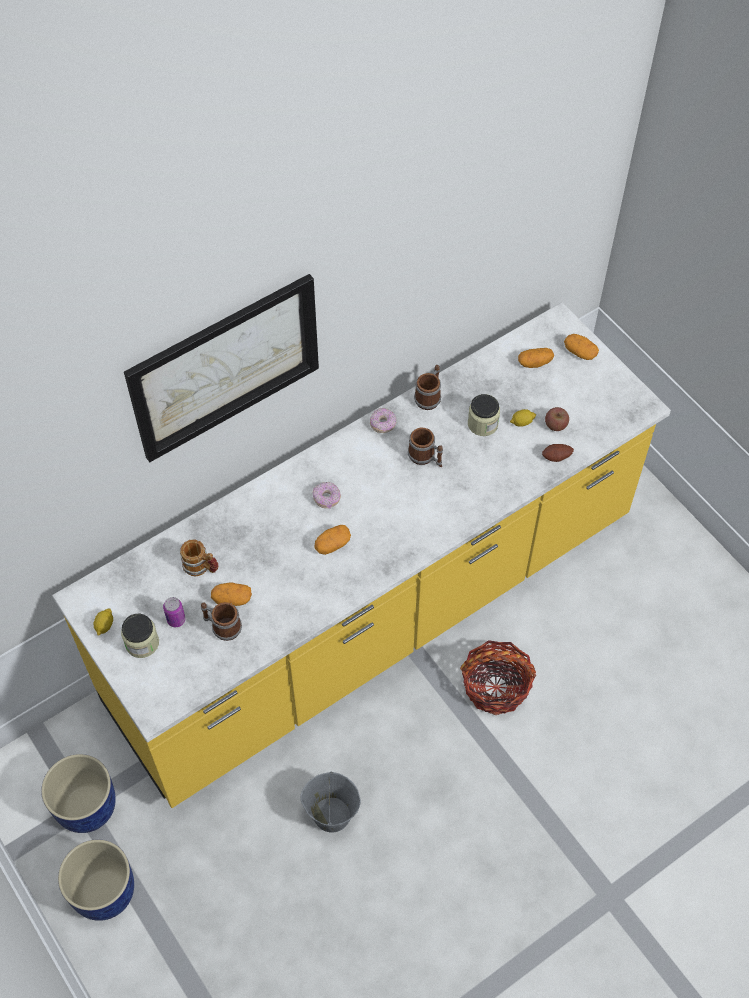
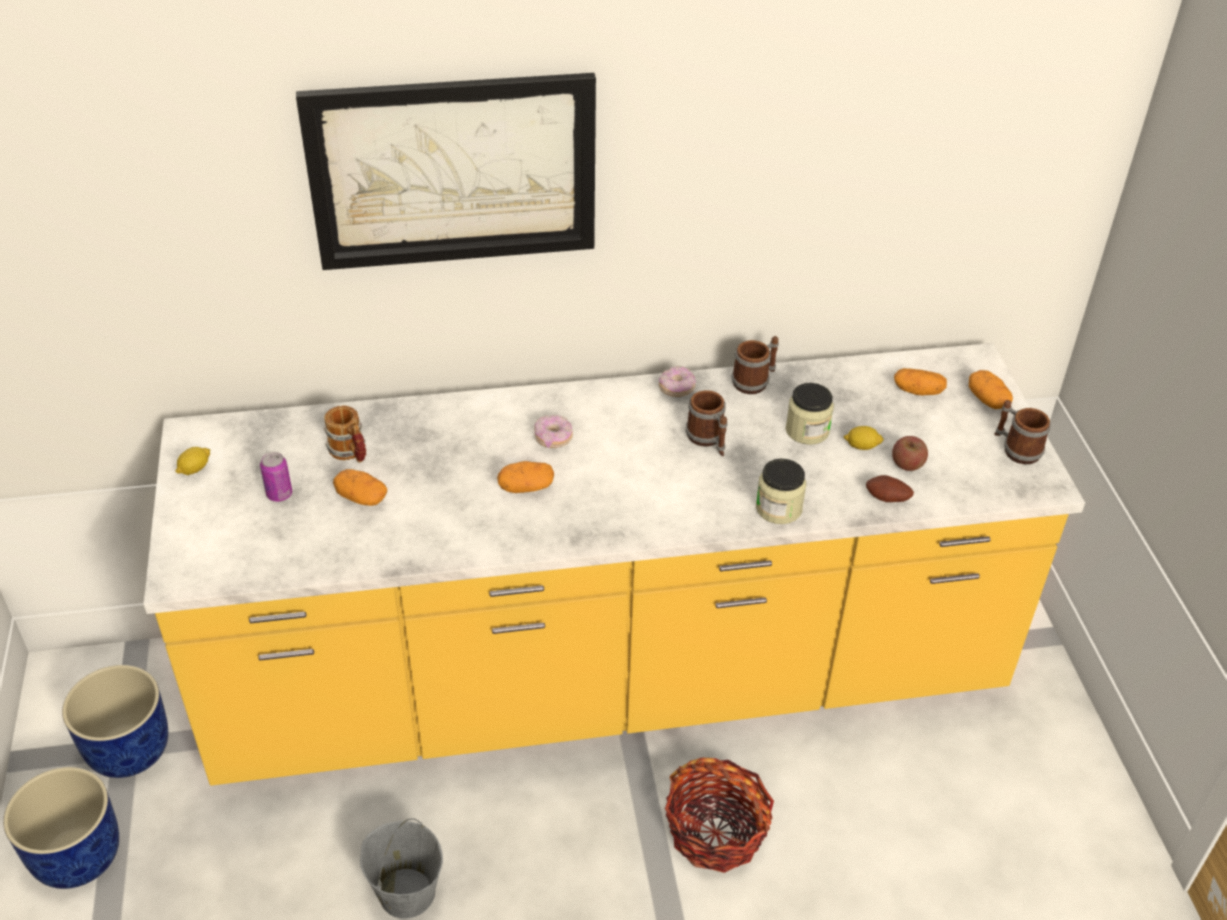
camera: 25 degrees right, 15 degrees down
jar [121,614,159,658] -> jar moved to [756,458,806,524]
mug [201,602,242,641] -> mug moved to [994,400,1051,464]

